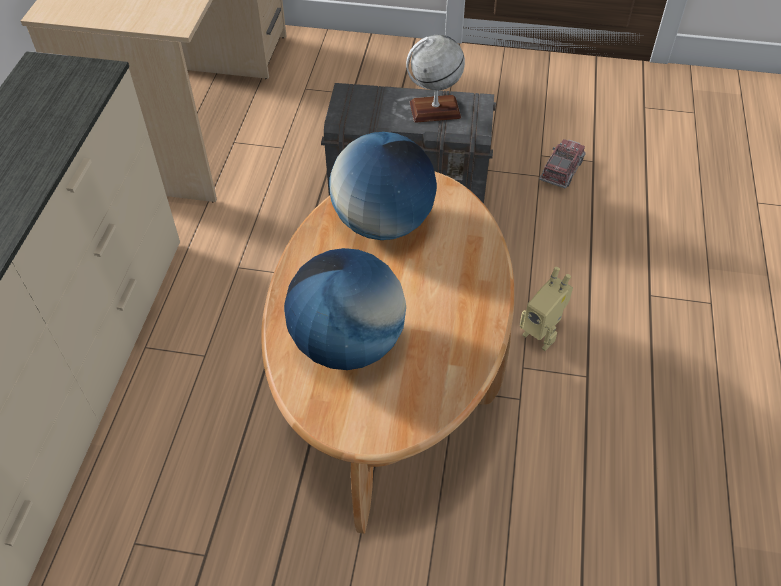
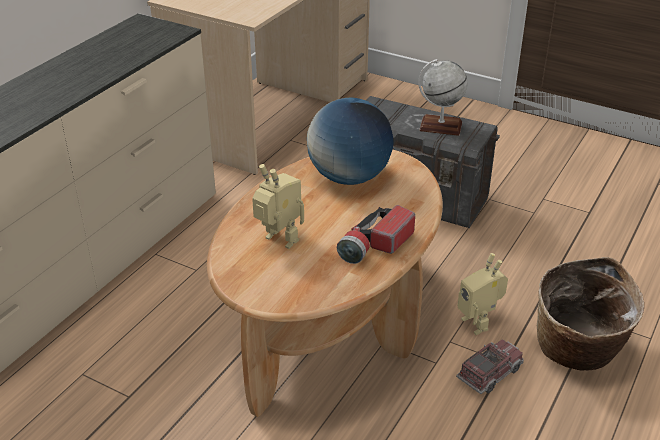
camera: 20 degrees right, 15 degrees down
globe [284,248,406,370] -> toy robot [252,164,304,249]
toy truck [539,139,586,188] -> toy truck moved to [456,339,524,394]
none -> flashlight [337,205,415,264]
none -> basket [537,257,644,371]

